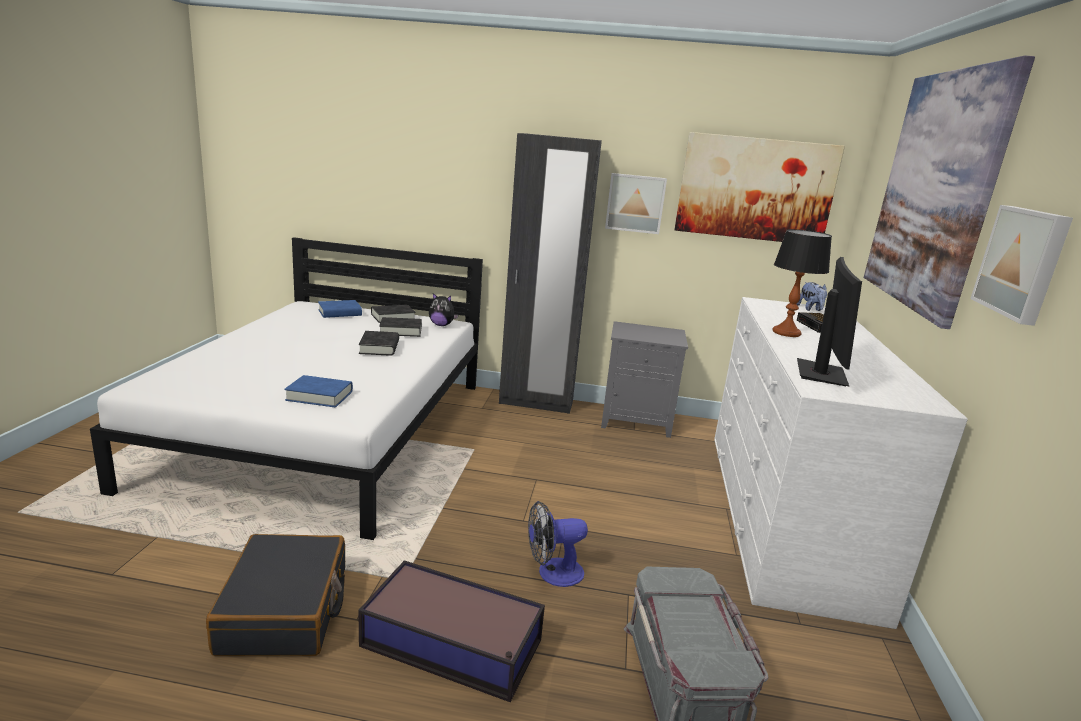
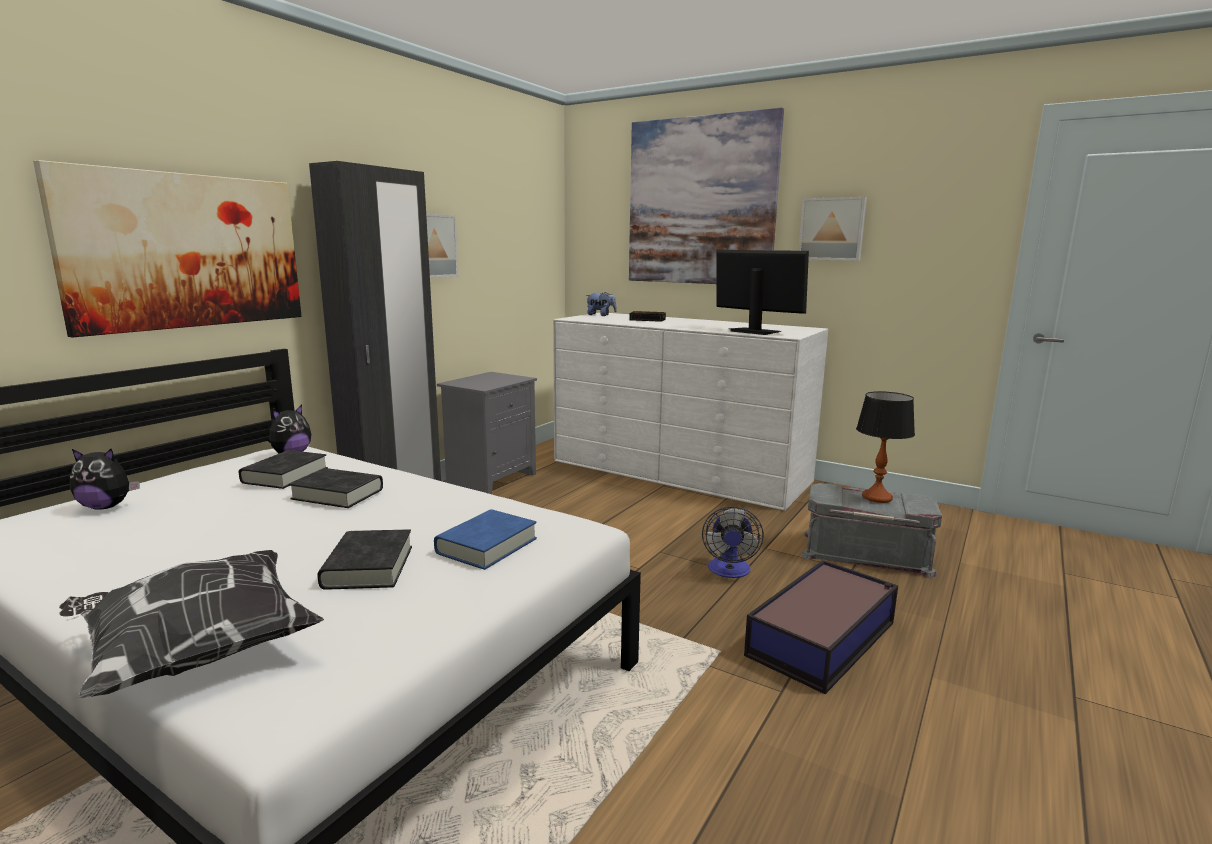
camera: 65 degrees left, 5 degrees down
black suitcase [206,534,345,656] -> none
blue book [318,300,362,318] -> plush toy [70,449,140,510]
black book [371,305,416,323] -> black book moved to [317,529,412,590]
picture [674,132,845,242] -> picture moved to [33,160,302,338]
table lamp [773,229,832,337] -> table lamp moved to [856,391,915,503]
none -> pillow [59,550,324,698]

